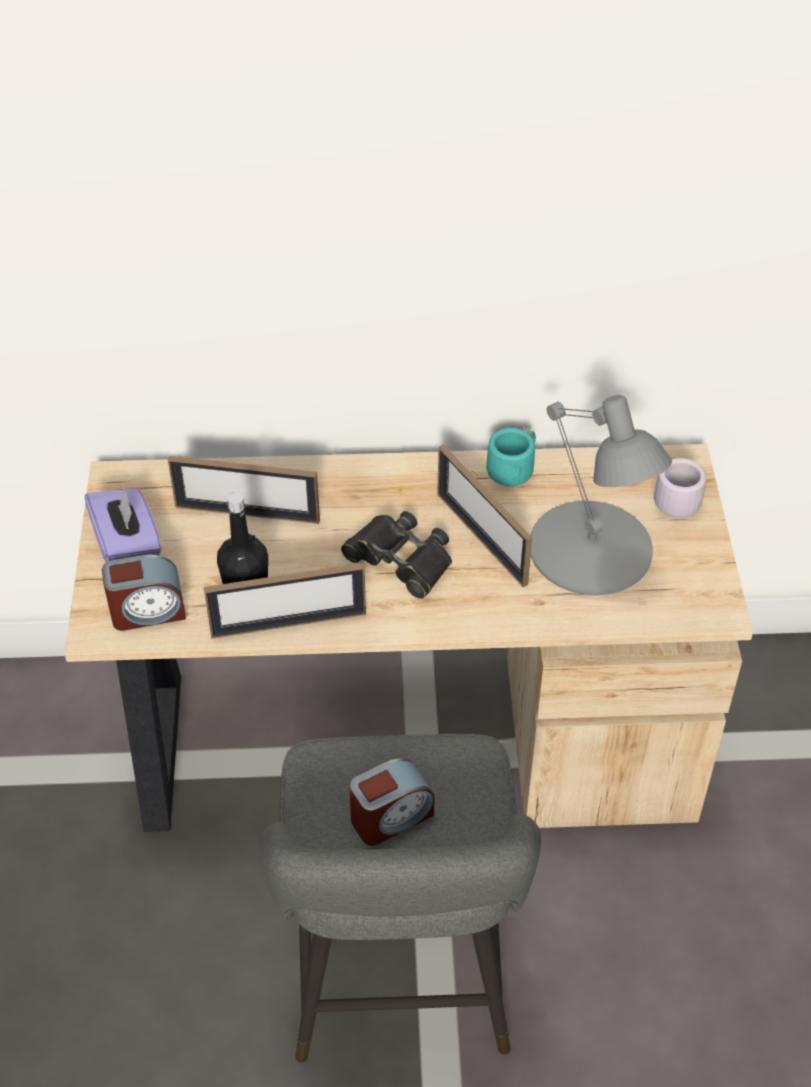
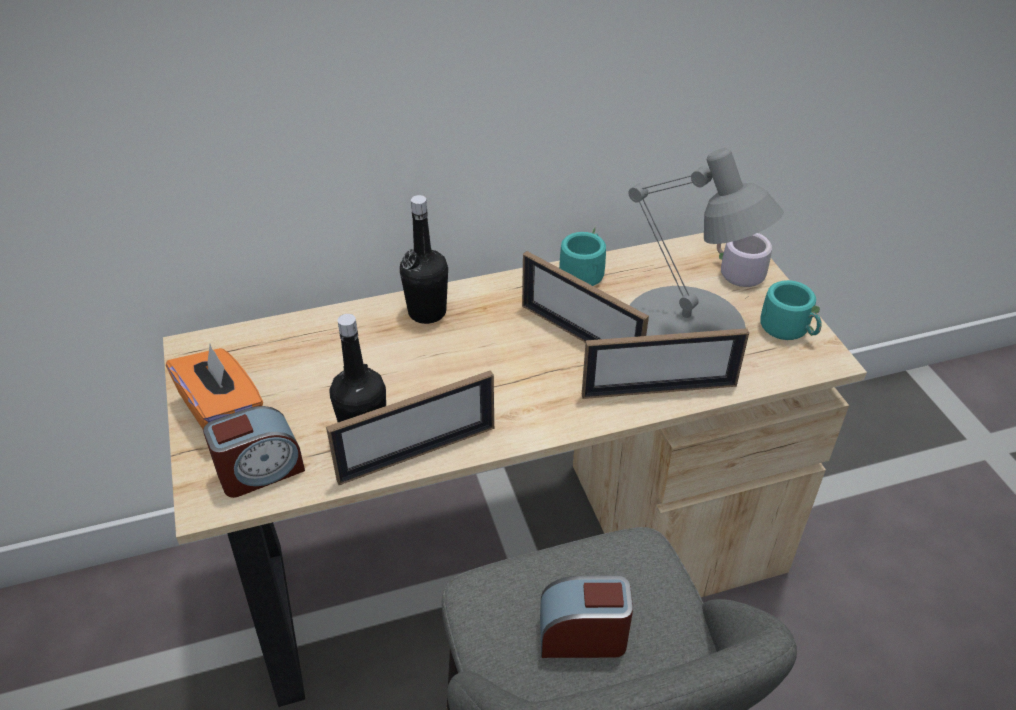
camera: 15 degrees left, 5 degrees down
purple tissue box [85,487,162,562] -> orange tissue box [166,344,263,429]
picture frame [168,456,320,524] -> picture frame moved to [582,328,749,399]
black binoculars [341,511,452,599] -> none
alarm clock [349,758,435,846] -> alarm clock turned 135 degrees counterclockwise [540,575,633,658]
none -> black bottle [400,195,448,324]
none -> turquoise mug [760,280,822,340]

